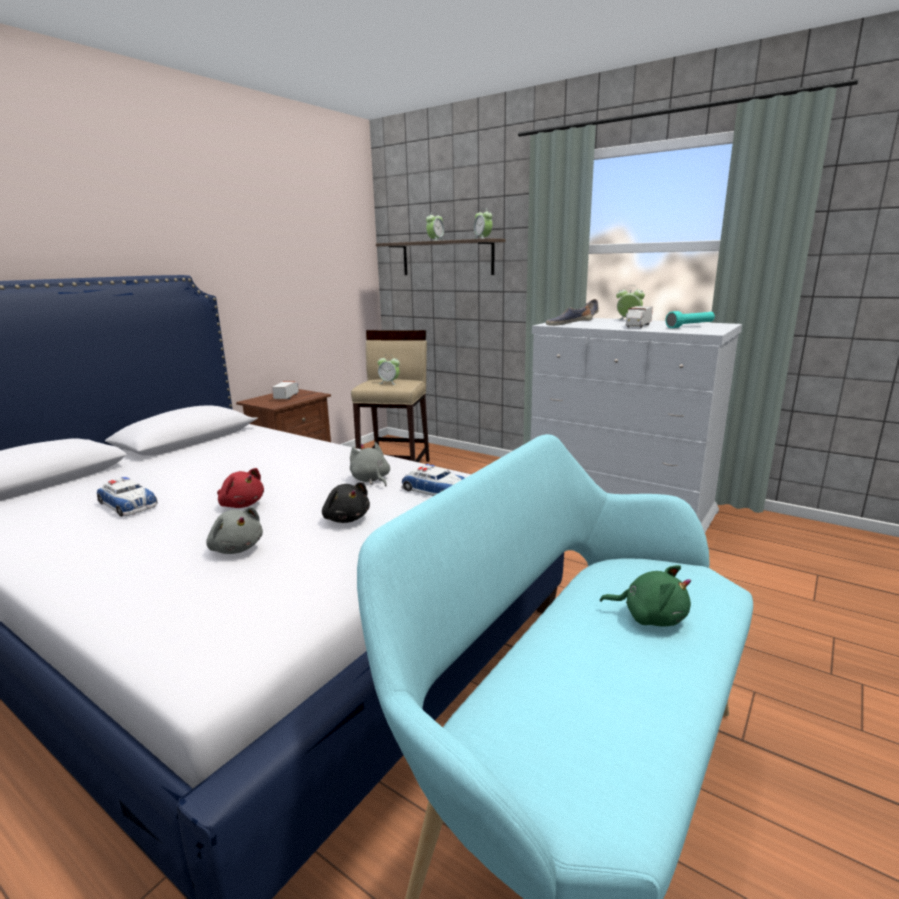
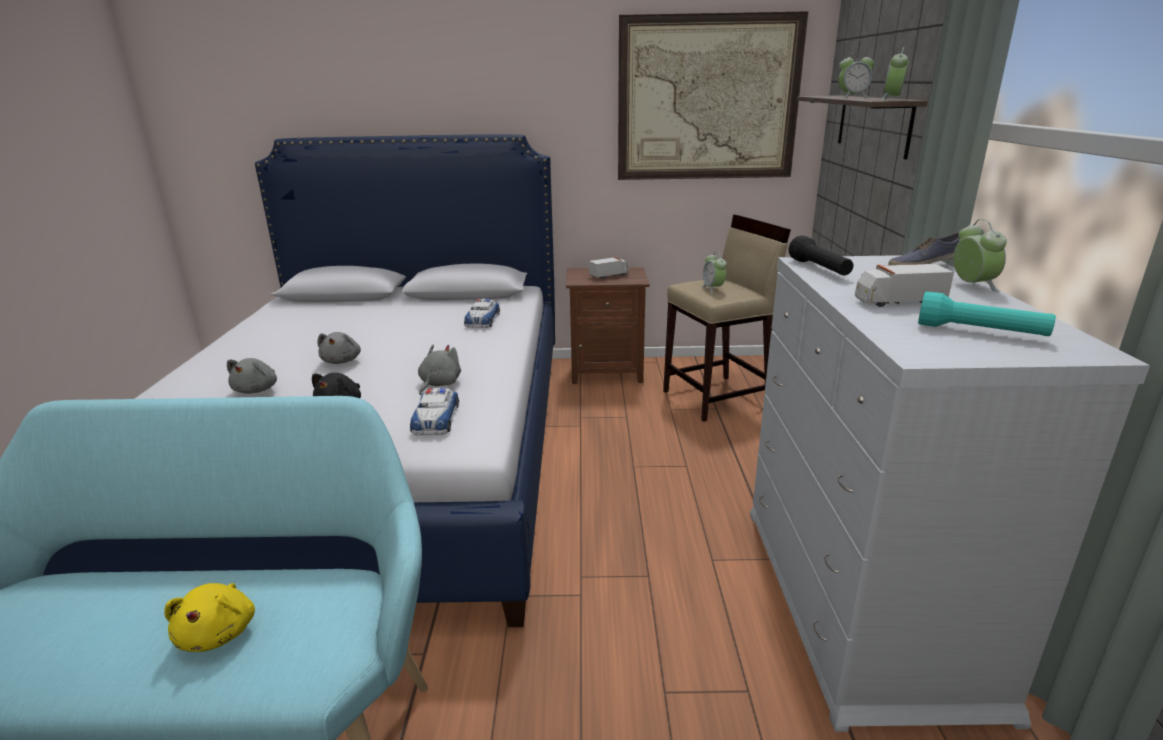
camera: 55 degrees right, 5 degrees up
toy car [97,477,158,517] -> toy car moved to [464,299,500,328]
red plush toy [217,468,264,508] -> grey plush toy [317,332,361,364]
shoe [546,305,591,326] -> black flashlight [789,235,853,276]
green plush toy [600,565,691,627] -> yellow plush toy [164,583,255,652]
none -> picture [618,11,808,180]

